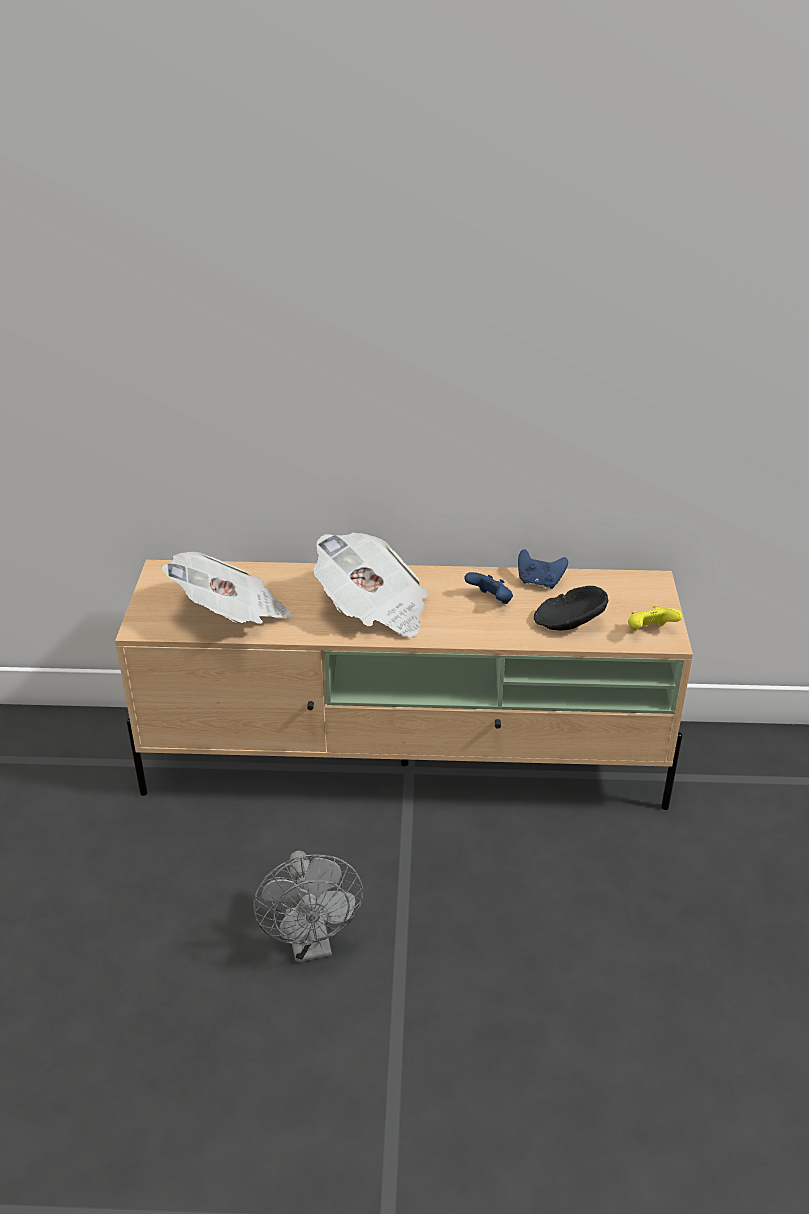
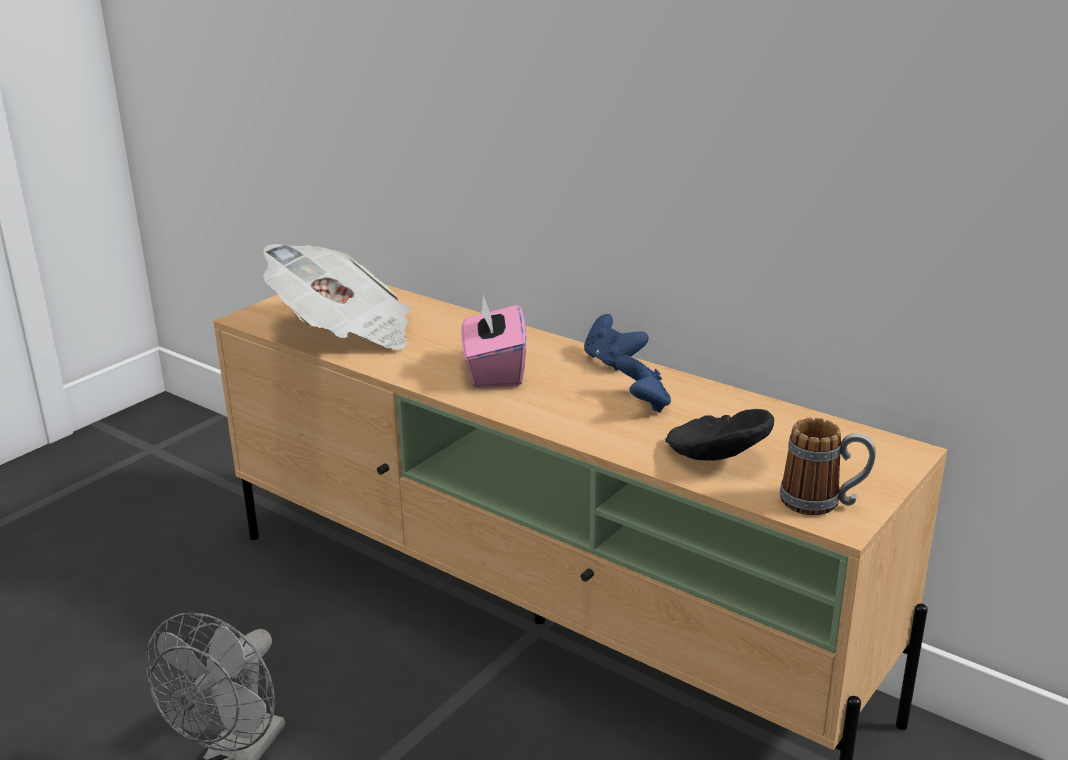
camera: 35 degrees right, 10 degrees down
newspaper [313,533,429,637] -> pink tissue box [461,295,527,388]
blue game controller [518,549,568,589] -> blue game controller moved to [584,314,649,370]
yellow game controller [628,605,682,631] -> mug [780,418,876,515]

